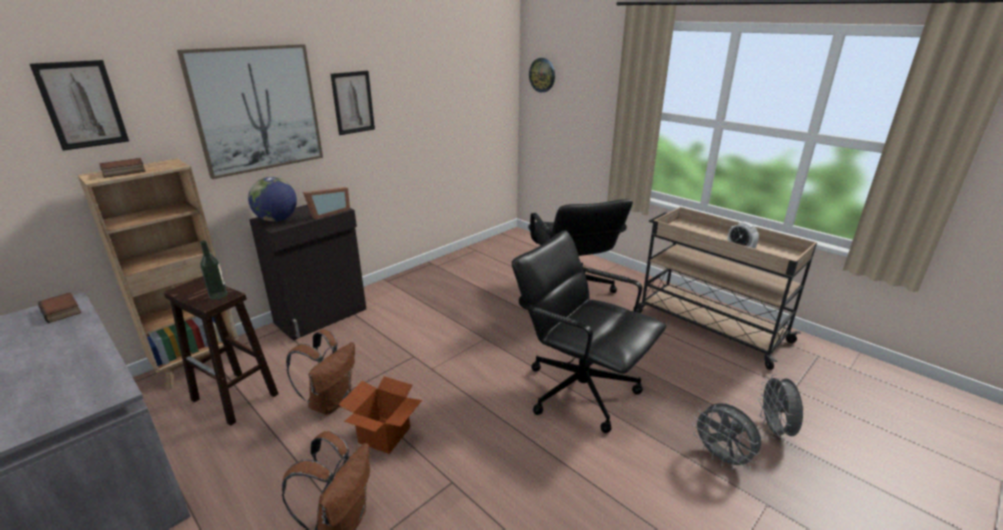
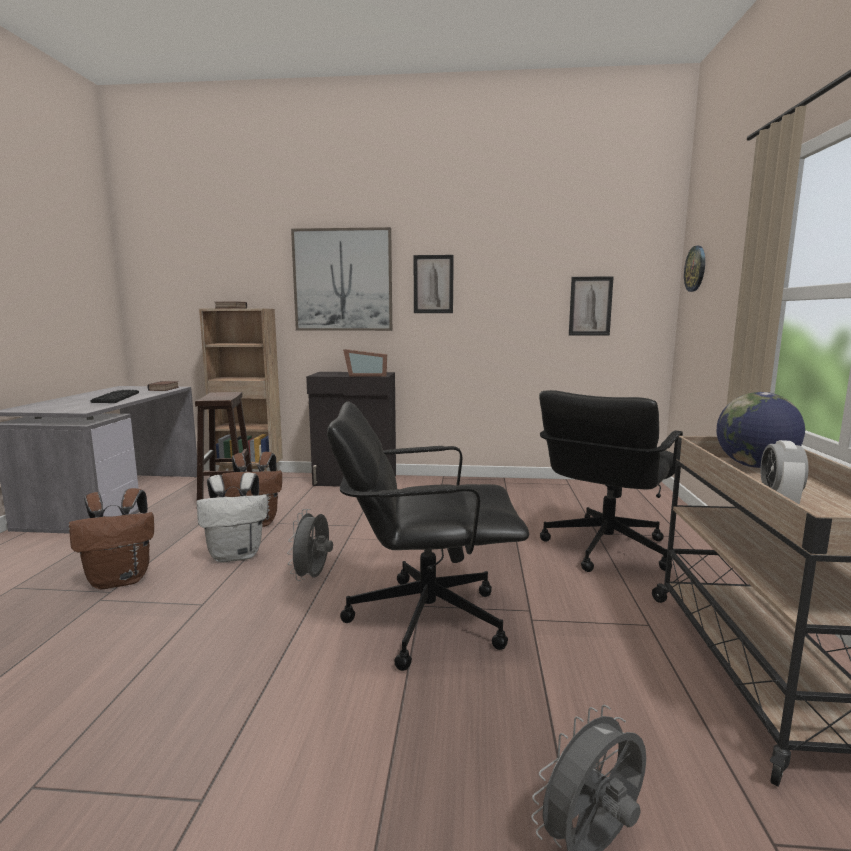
camera: 50 degrees right, 15 degrees down
picture [30,60,129,151] -> picture moved to [569,277,614,336]
bottle [200,240,227,300] -> none
globe [248,177,297,222] -> globe moved to [717,392,805,468]
cardboard box [338,376,422,454] -> white backpack [197,472,268,563]
black office chair [512,230,666,433] -> black office chair turned 90 degrees counterclockwise [327,402,529,671]
grey fan [692,403,761,470] -> grey fan moved to [287,509,333,581]
none -> keyboard [91,390,139,403]

